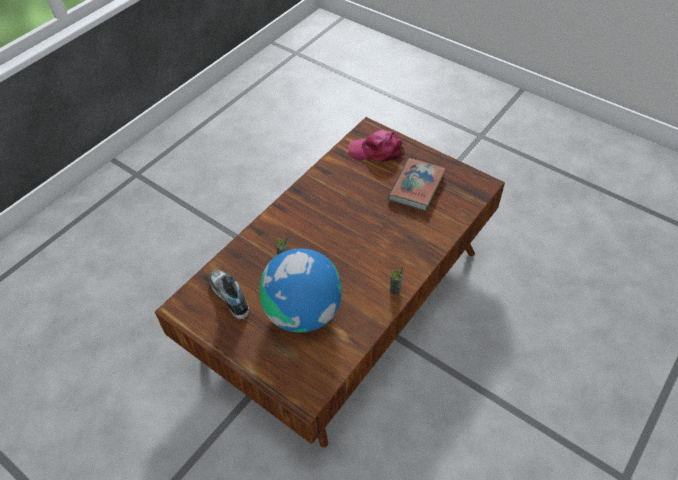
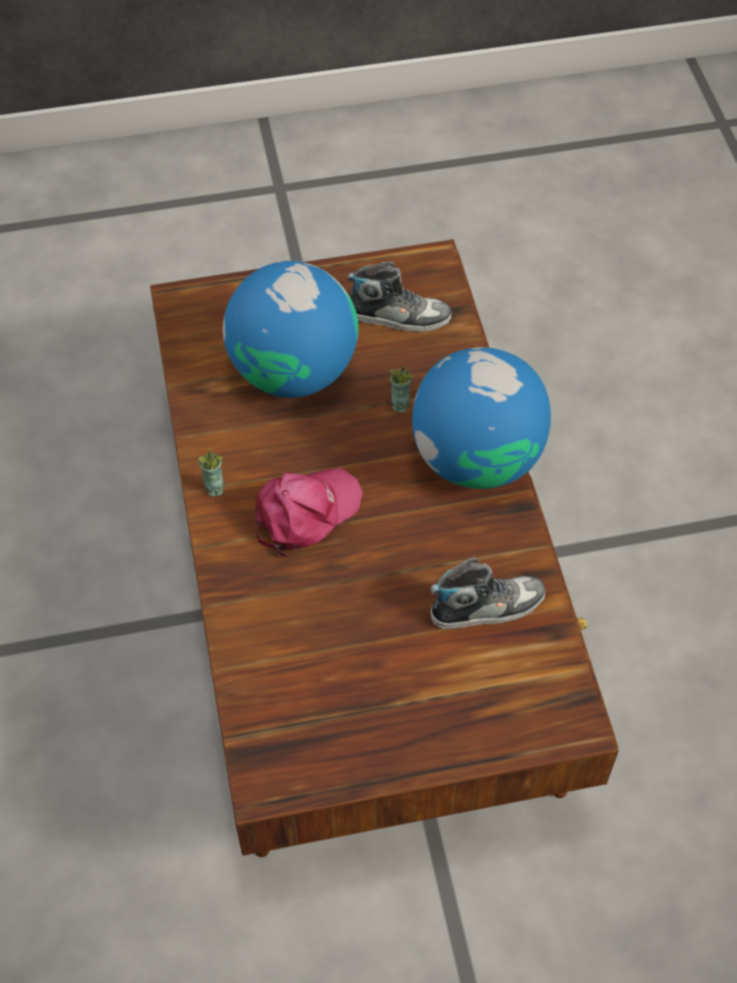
camera: 130 degrees right, 5 degrees up
pink cap [349,130,404,162] -> pink cap moved to [255,468,363,557]
book [388,158,446,211] -> none
none -> globe [412,347,551,489]
none -> shoe [430,557,545,629]

